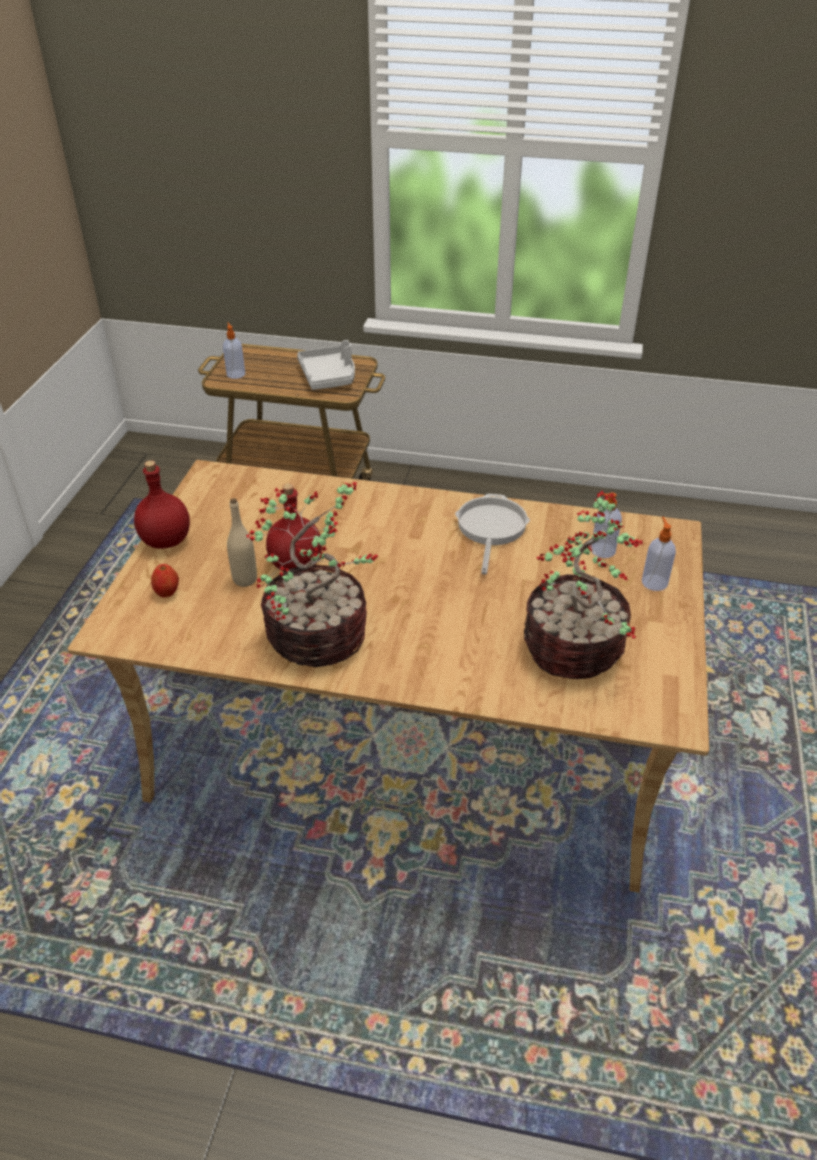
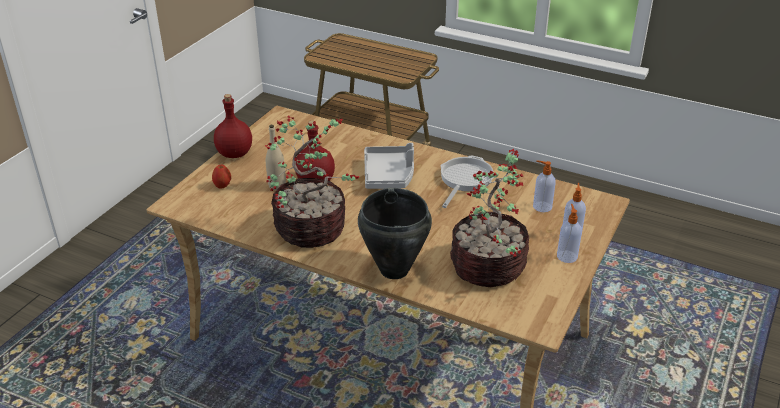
camera: 15 degrees right, 5 degrees down
soap dispenser [223,322,245,379] -> soap dispenser moved to [557,204,582,263]
grey tray [297,340,355,390] -> grey tray moved to [364,143,414,189]
none -> black cooking pot [358,188,432,279]

